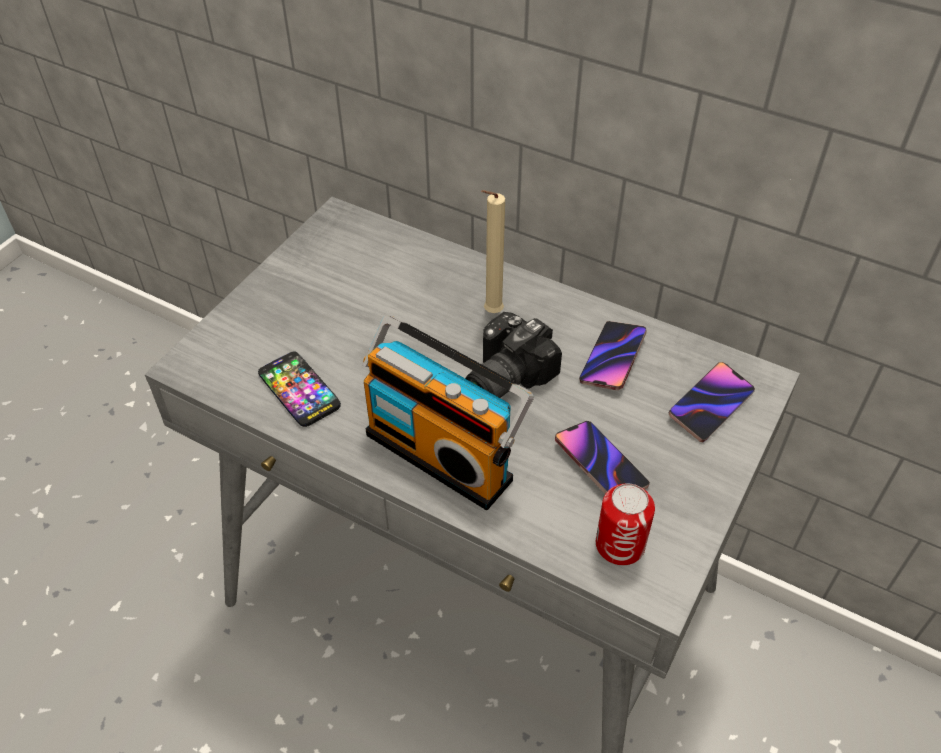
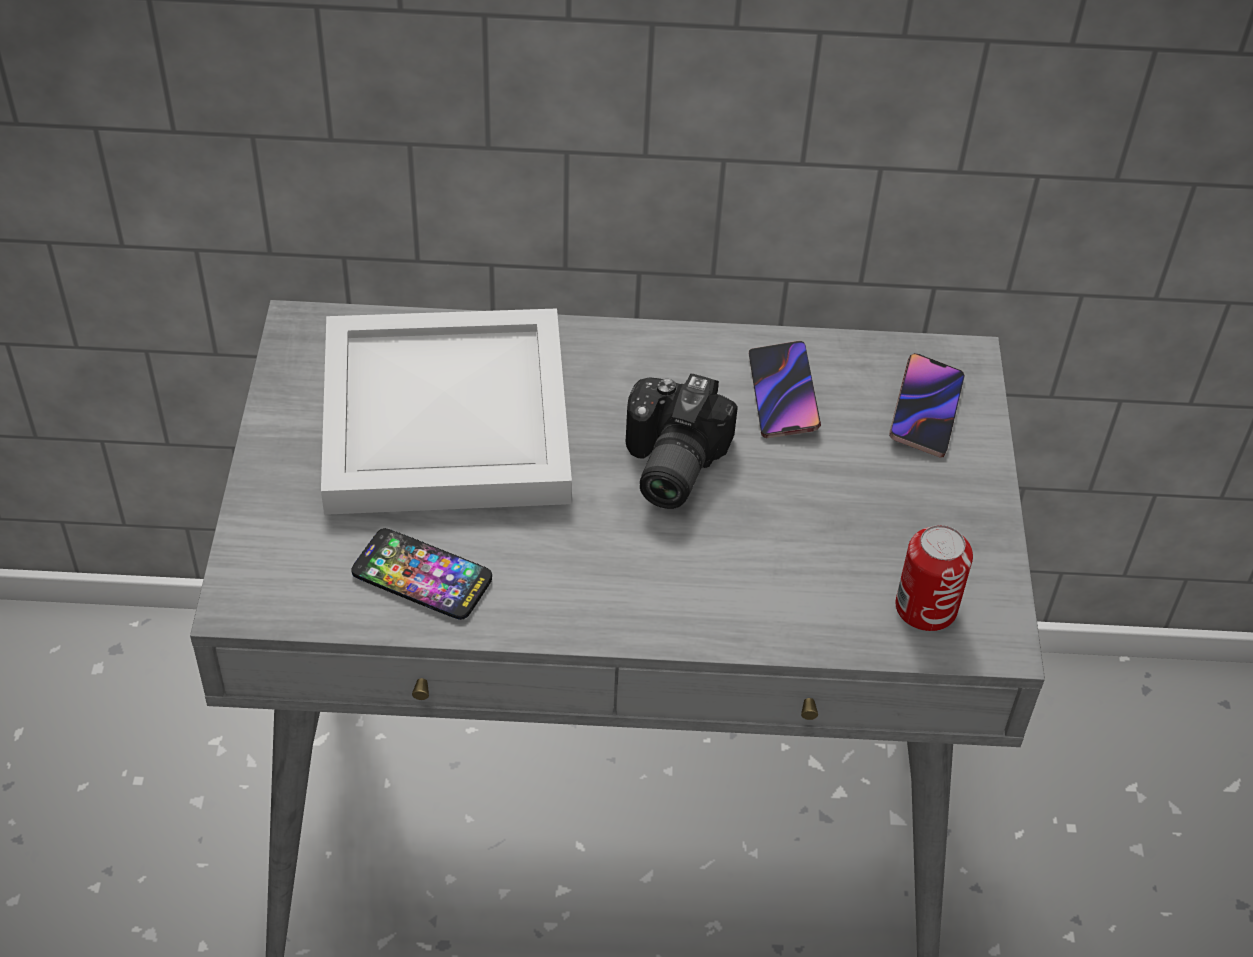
camera: 30 degrees left, 0 degrees up
radio [363,316,534,510] -> none
beige candle [481,190,505,313] -> none
phone [555,421,650,494] -> none
none -> white tray [321,308,572,515]

